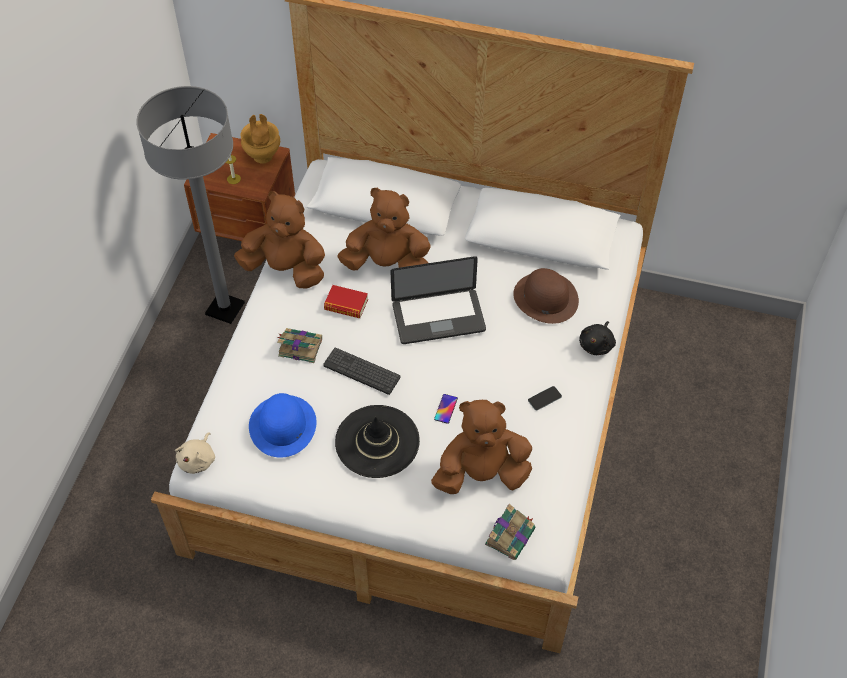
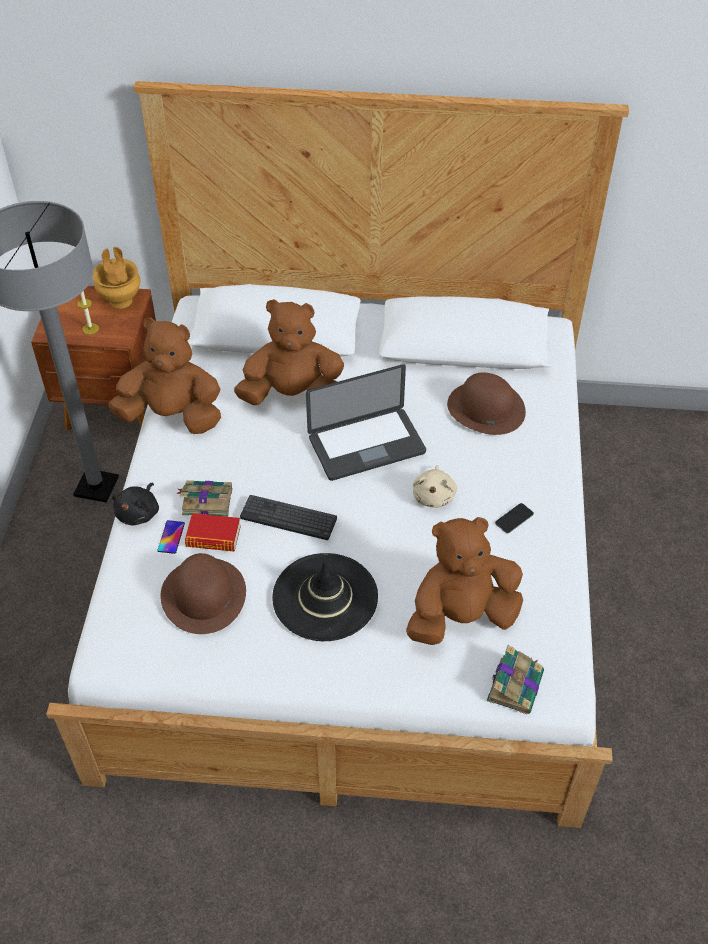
camera: 10 degrees left, 5 degrees down
beige plush toy [175,432,215,474] -> beige plush toy moved to [413,465,457,508]
blue hat [249,393,317,458] -> brown hat [160,553,246,634]
book [324,285,368,318] -> book moved to [185,513,241,552]
phone [434,394,458,424] -> phone moved to [157,520,185,554]
black plush toy [579,321,616,355] -> black plush toy moved to [112,483,159,525]

